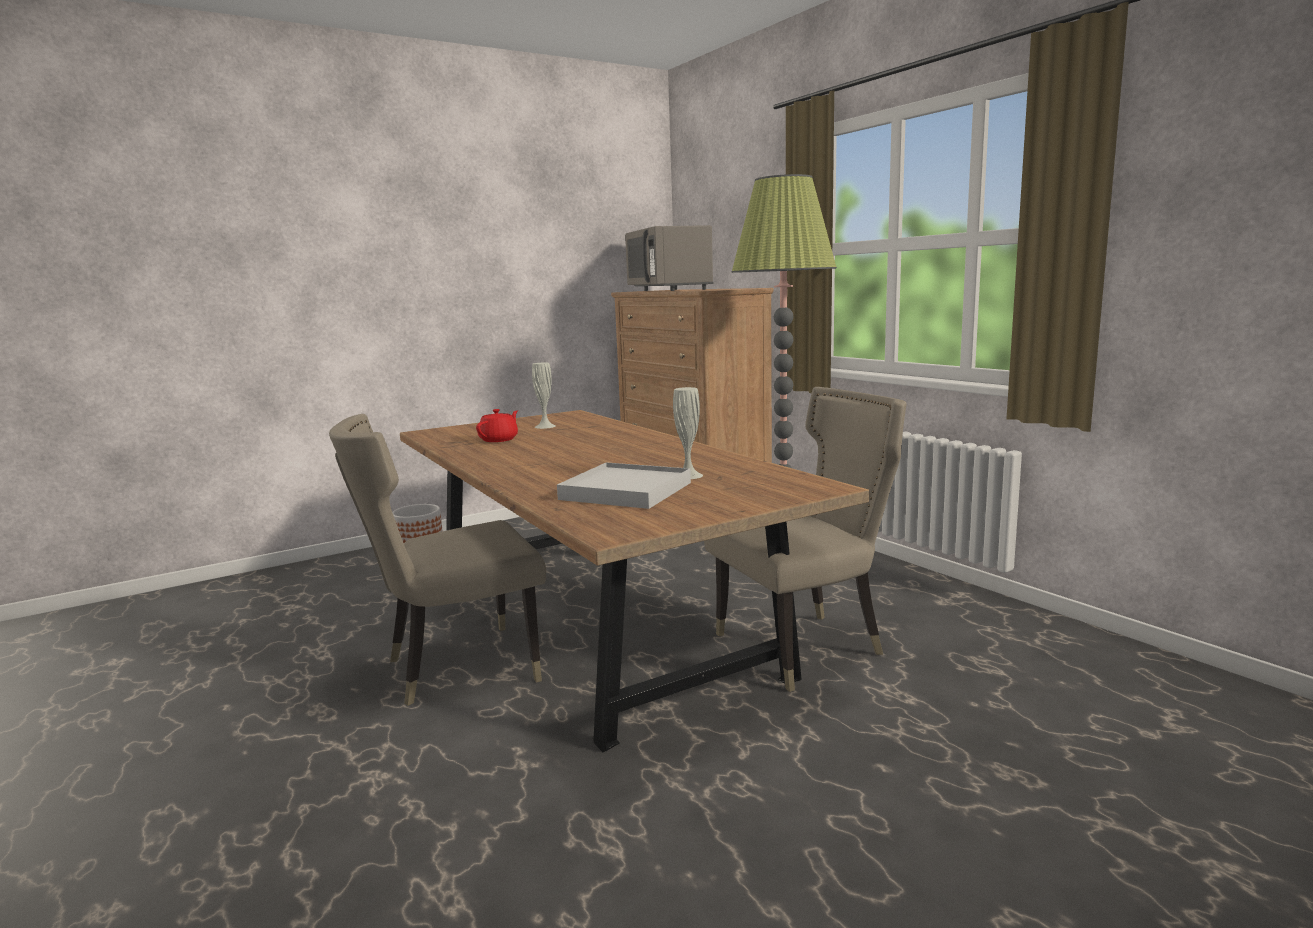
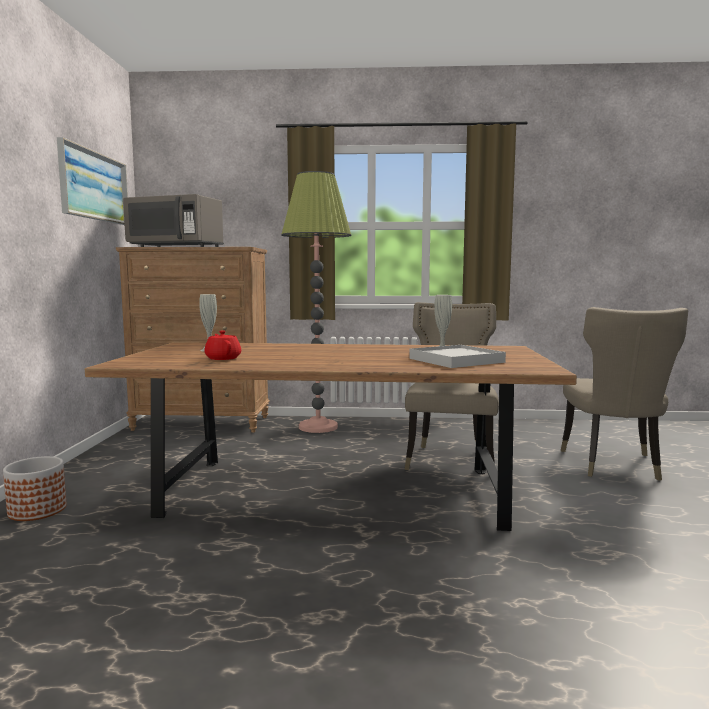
camera: 55 degrees left, 5 degrees down
beige chair [329,414,546,706] -> beige chair moved to [561,307,688,481]
none -> picture [57,137,128,225]

